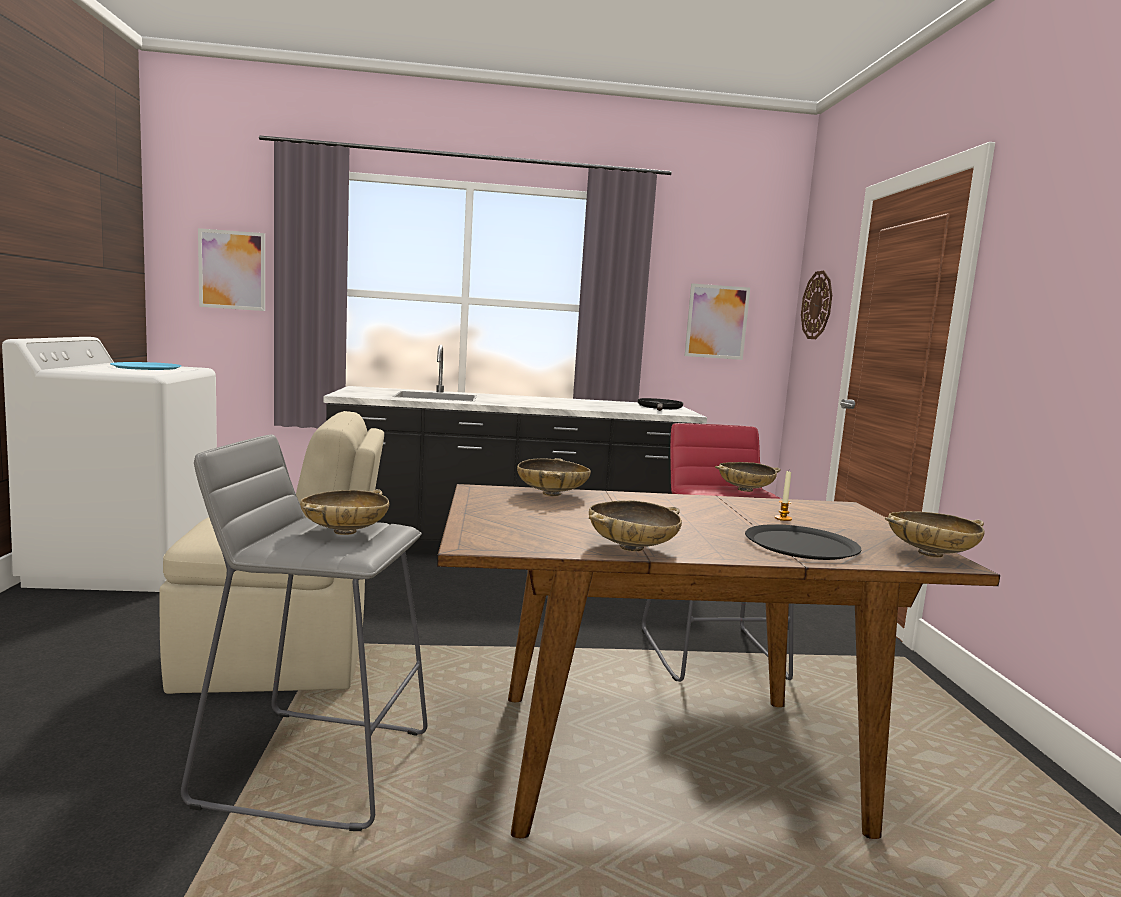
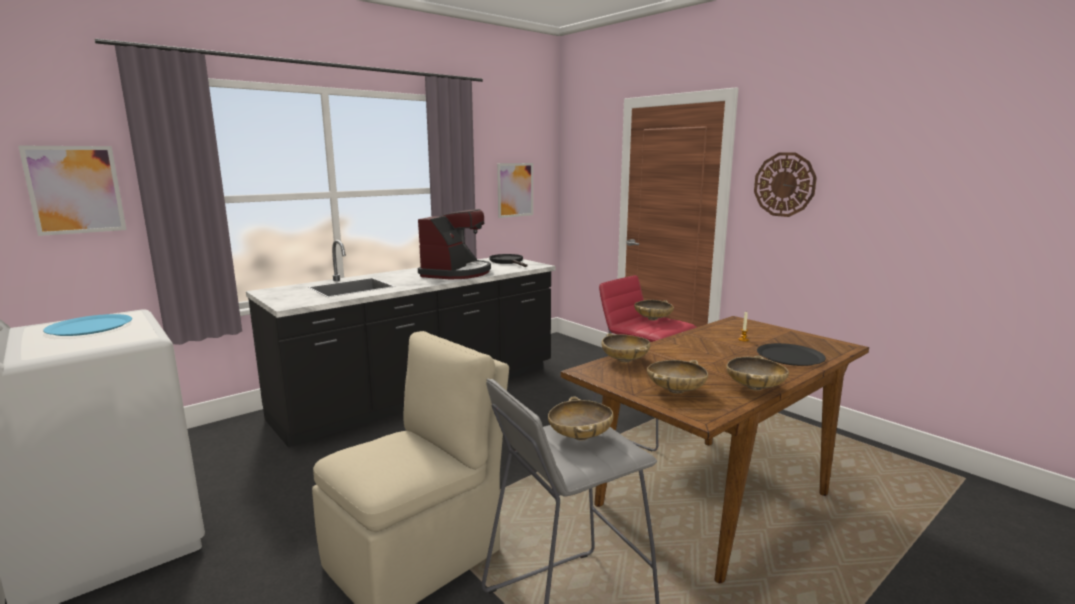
camera: 35 degrees left, 5 degrees up
wall clock [801,270,832,339] -> wall clock moved to [754,152,817,217]
beige bowl [885,511,984,558] -> beige bowl moved to [647,360,708,394]
none -> coffee machine [418,209,491,279]

